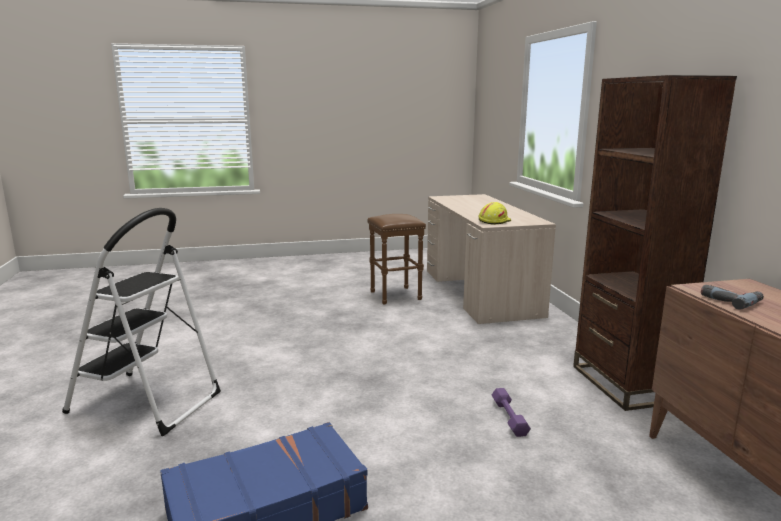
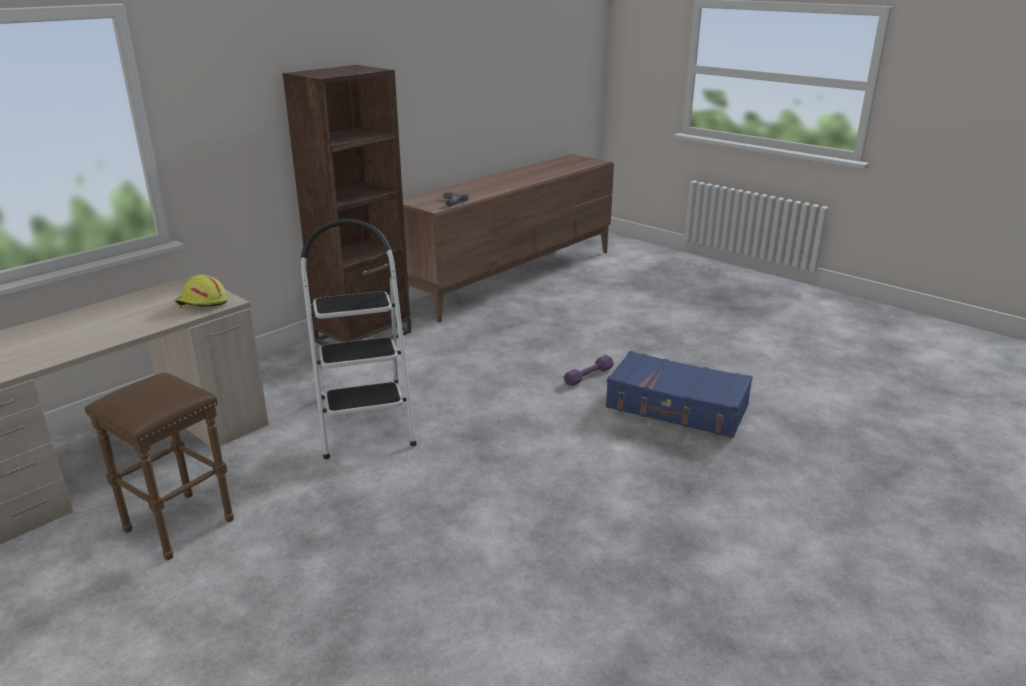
camera: 125 degrees left, 10 degrees up
step ladder [62,208,221,436] -> step ladder moved to [301,219,417,459]
purple dumbbell [492,388,531,437] -> purple dumbbell moved to [564,355,614,386]

